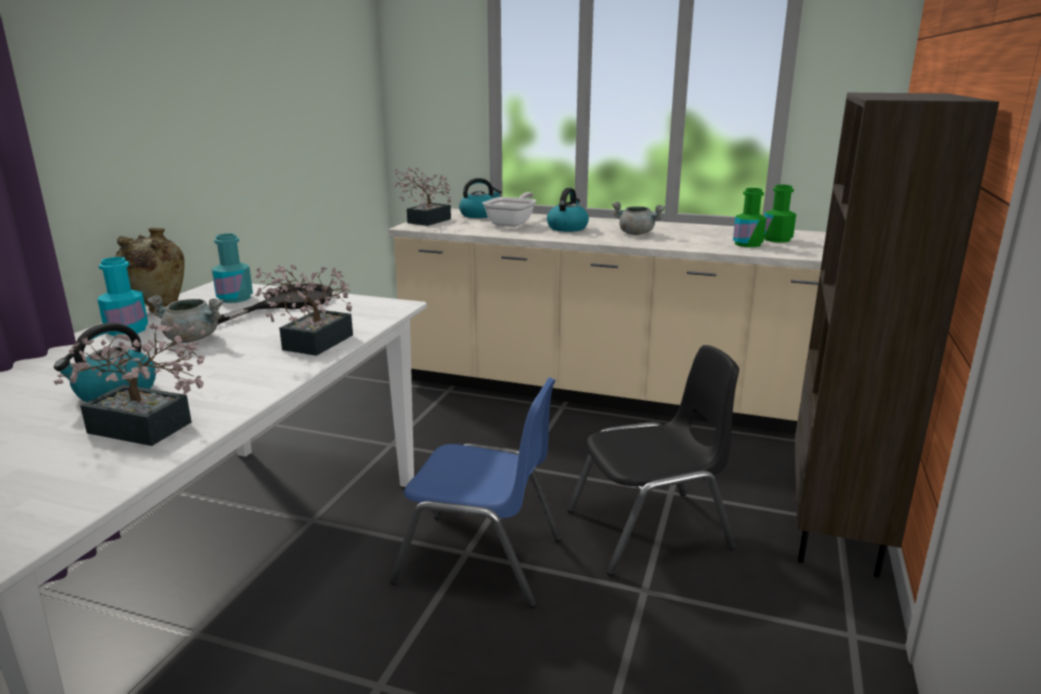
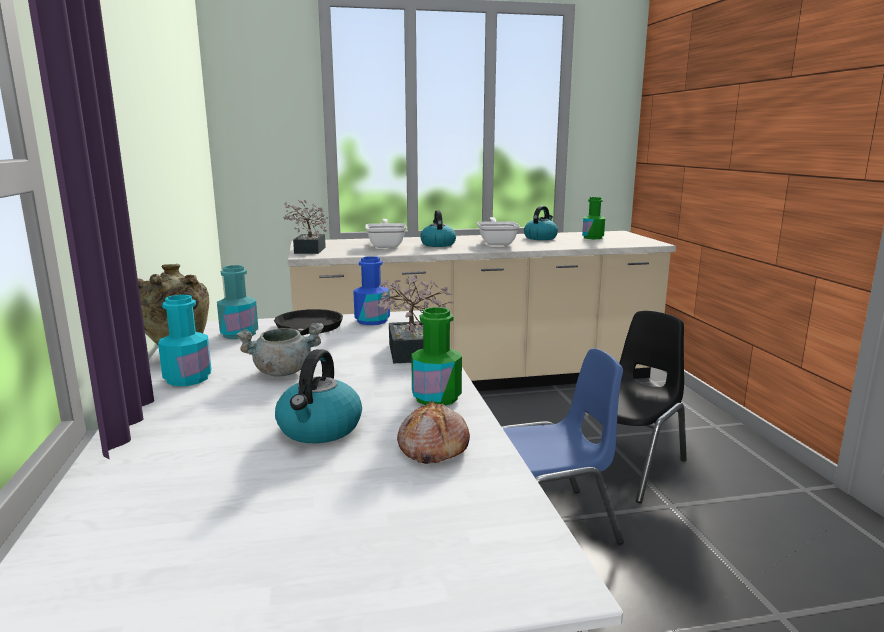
camera: 30 degrees left, 5 degrees down
potted plant [54,323,205,446] -> bread [397,400,470,464]
kettle [459,178,502,218] -> kettle moved to [524,206,558,240]
grey cooking pot [612,202,665,235] -> frying pan [477,217,520,246]
green bottle [733,188,767,247] -> green bottle moved to [411,307,462,406]
brown bookcase [795,93,999,578] -> none
none -> blue bottle [353,256,390,325]

